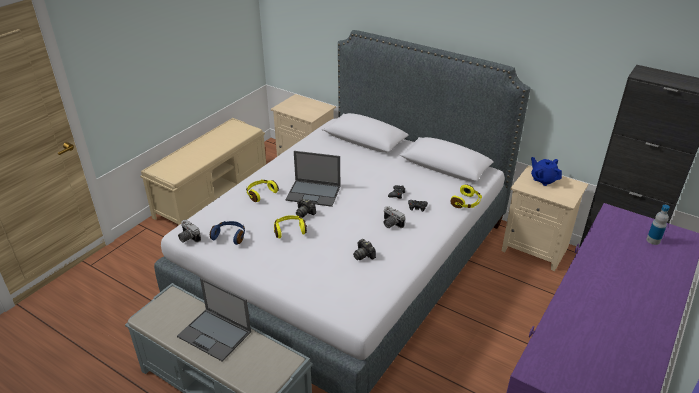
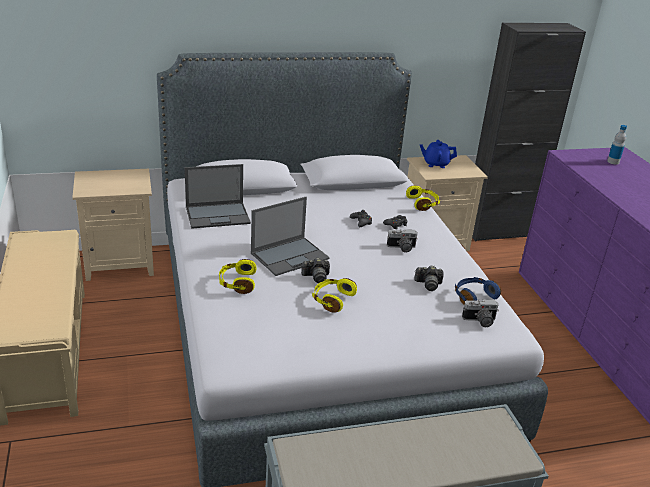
camera: 50 degrees left, 5 degrees down
laptop [177,278,251,362] -> laptop moved to [185,164,251,229]
camera [178,220,201,243] -> camera moved to [462,299,499,327]
blue headphones [210,221,245,245] -> blue headphones moved to [455,277,501,304]

